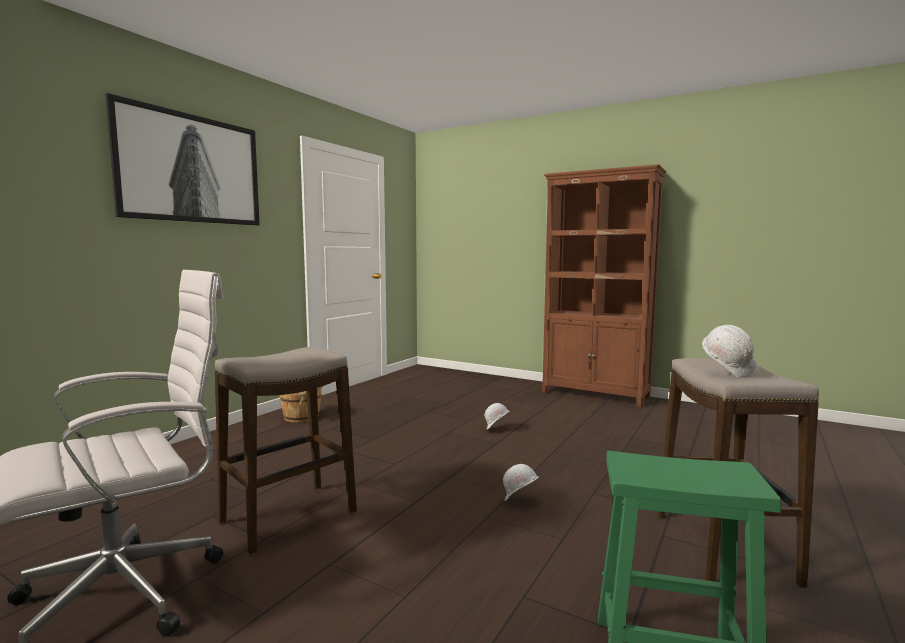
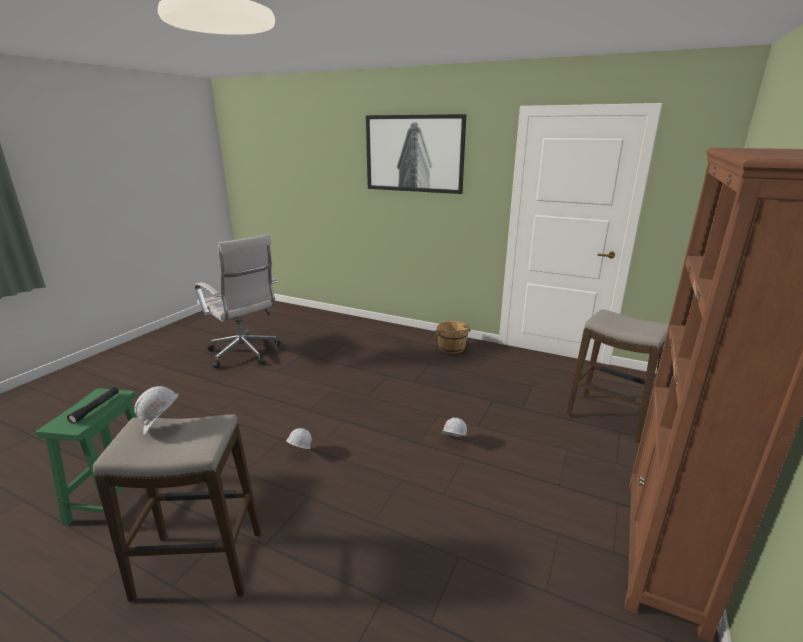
camera: 85 degrees right, 15 degrees up
stool [215,347,357,555] -> stool moved to [566,309,669,443]
none -> black flashlight [67,387,119,424]

